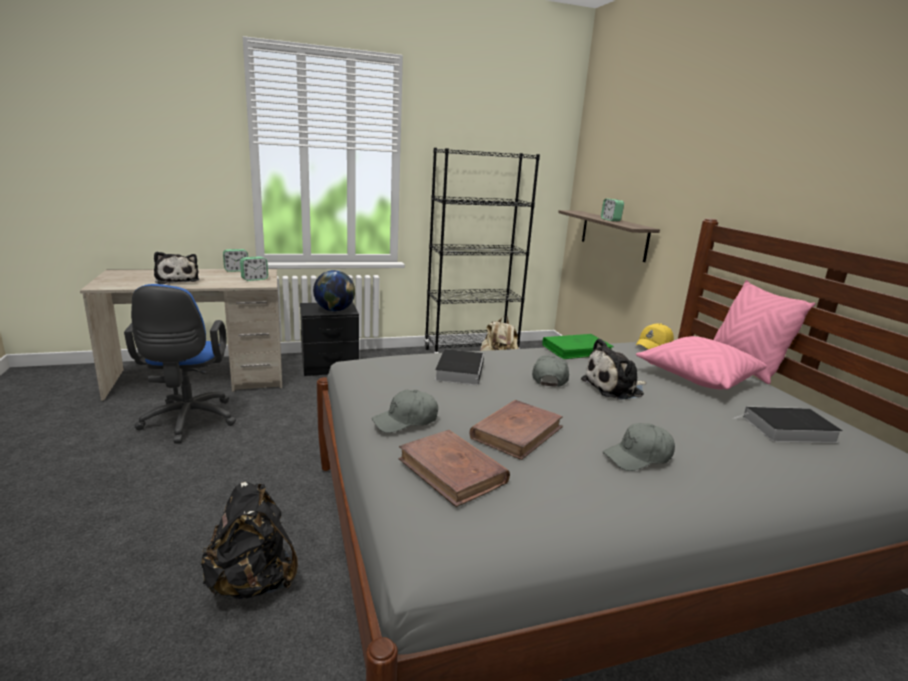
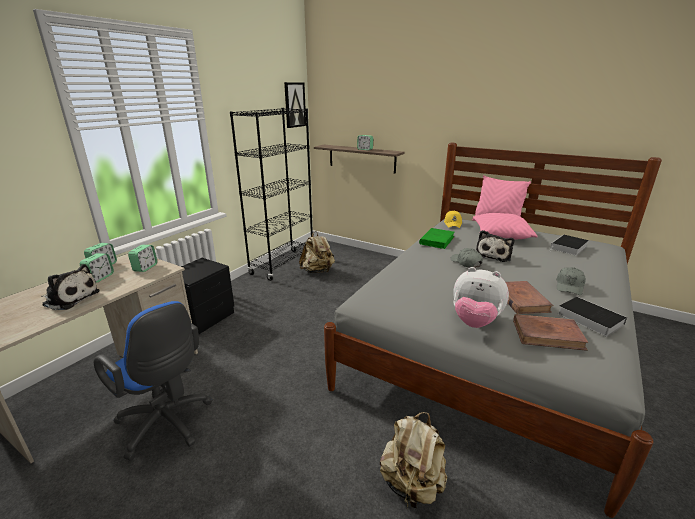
camera: 40 degrees left, 5 degrees up
black backpack [201,482,298,599] -> beige backpack [380,412,447,508]
globe [313,270,355,312] -> none
grey cap [372,390,438,433] -> plush toy [453,267,509,328]
book [435,349,484,385] -> book moved to [557,297,627,337]
none -> alarm clock [80,253,114,282]
none -> picture [284,82,306,128]

